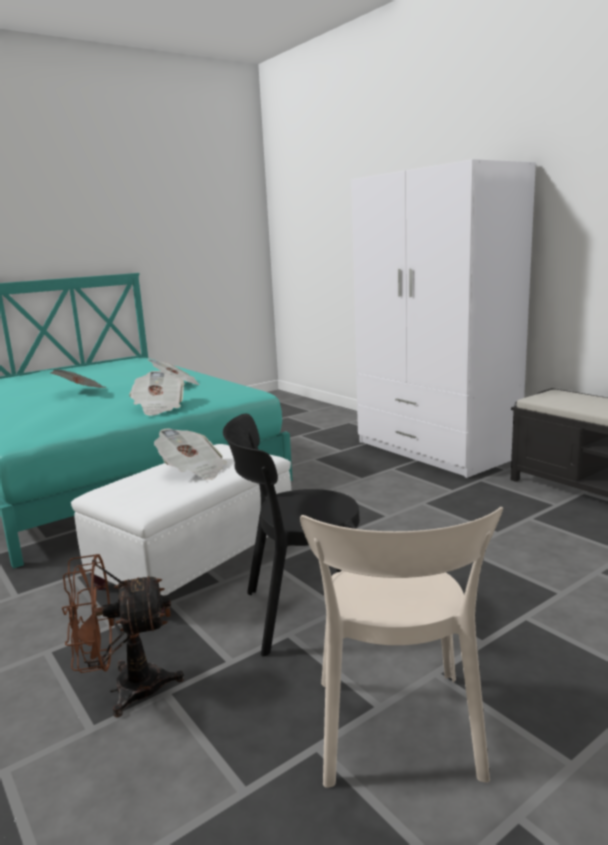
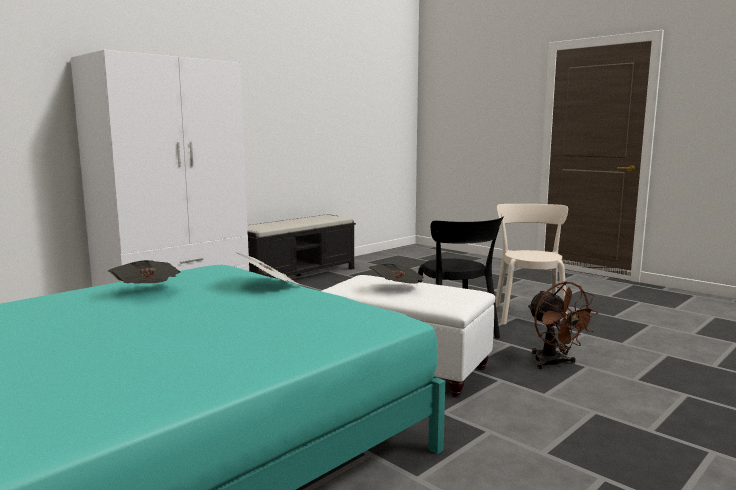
camera: 100 degrees left, 5 degrees down
newspaper [50,370,106,388] -> none
beige chair [300,507,503,788] -> beige chair turned 75 degrees counterclockwise [495,204,568,325]

